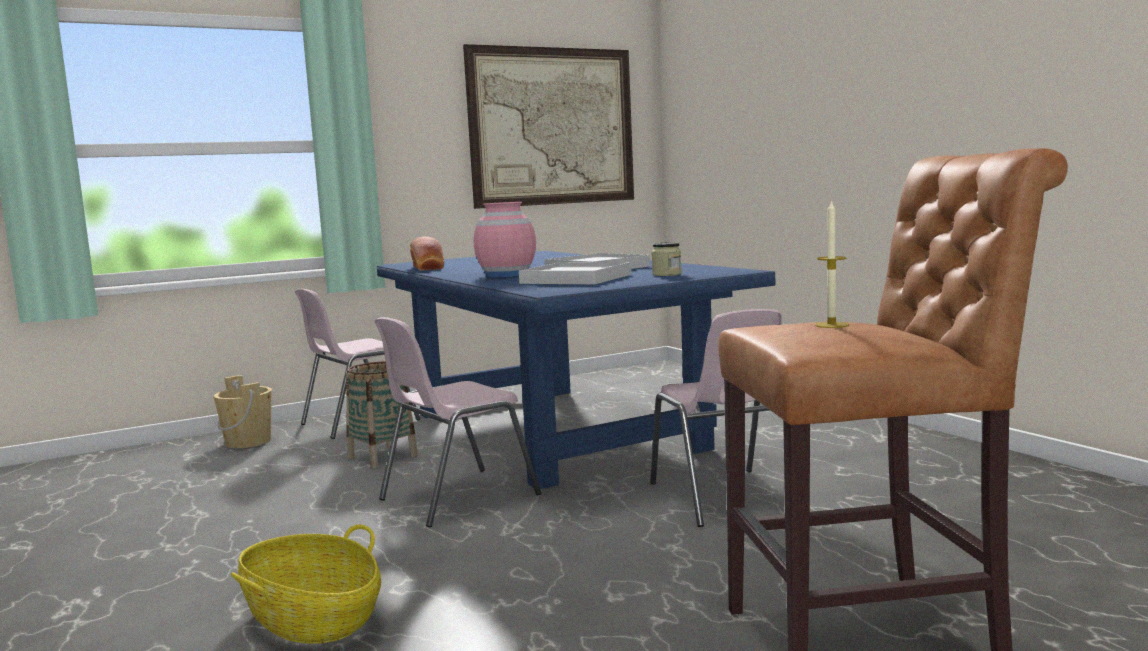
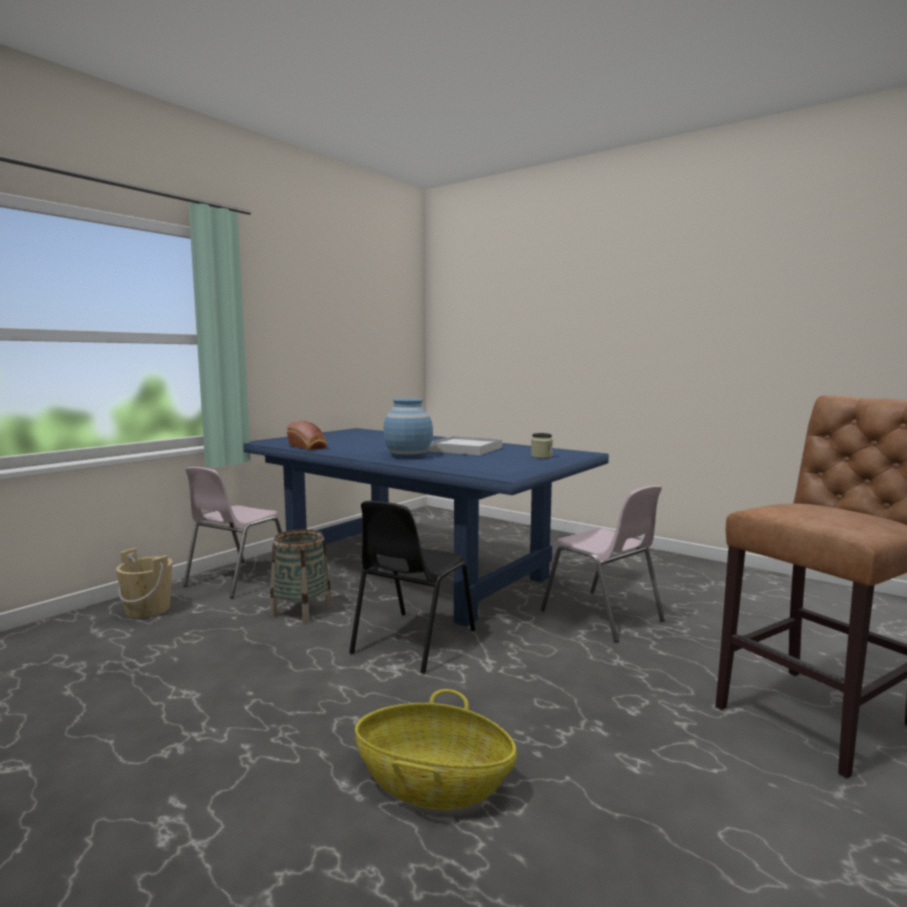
camera: 25 degrees left, 0 degrees up
pink chair [375,317,541,527] -> black chair [349,501,475,673]
picture [463,44,634,209] -> none
pink vase [474,202,536,277] -> blue vase [383,398,433,459]
white tray [519,262,631,284] -> none
candle [815,200,849,328] -> none

